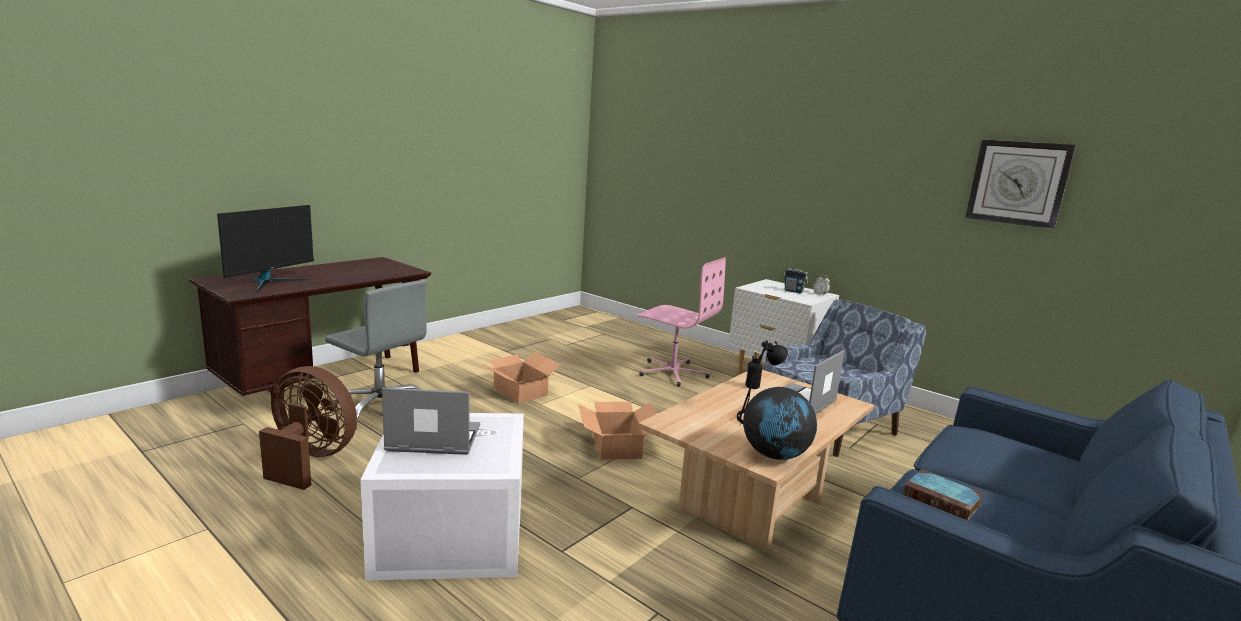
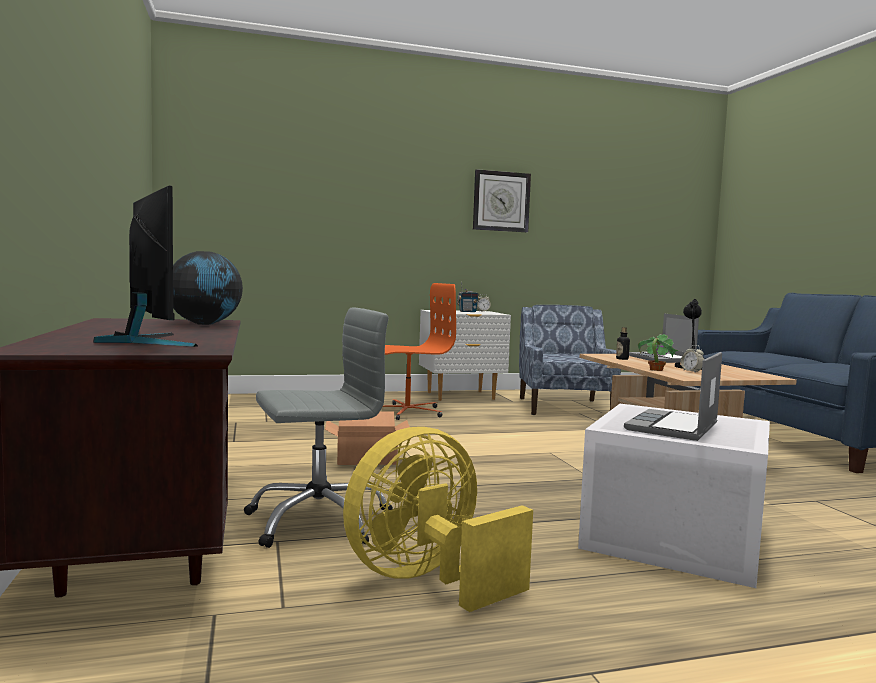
camera: 55 degrees left, 10 degrees down
brown fan [259,366,357,490] -> yellow fan [343,427,533,612]
cardboard box [578,402,656,460] -> none
pink office chair [637,257,726,387] -> orange office chair [383,283,456,420]
globe [743,387,817,460] -> globe moved to [173,251,243,325]
book [903,469,984,520] -> none
wall clock [965,139,1076,229] -> wall clock moved to [473,169,531,232]
none -> potted plant [638,334,679,371]
none -> alarm clock [681,345,704,372]

